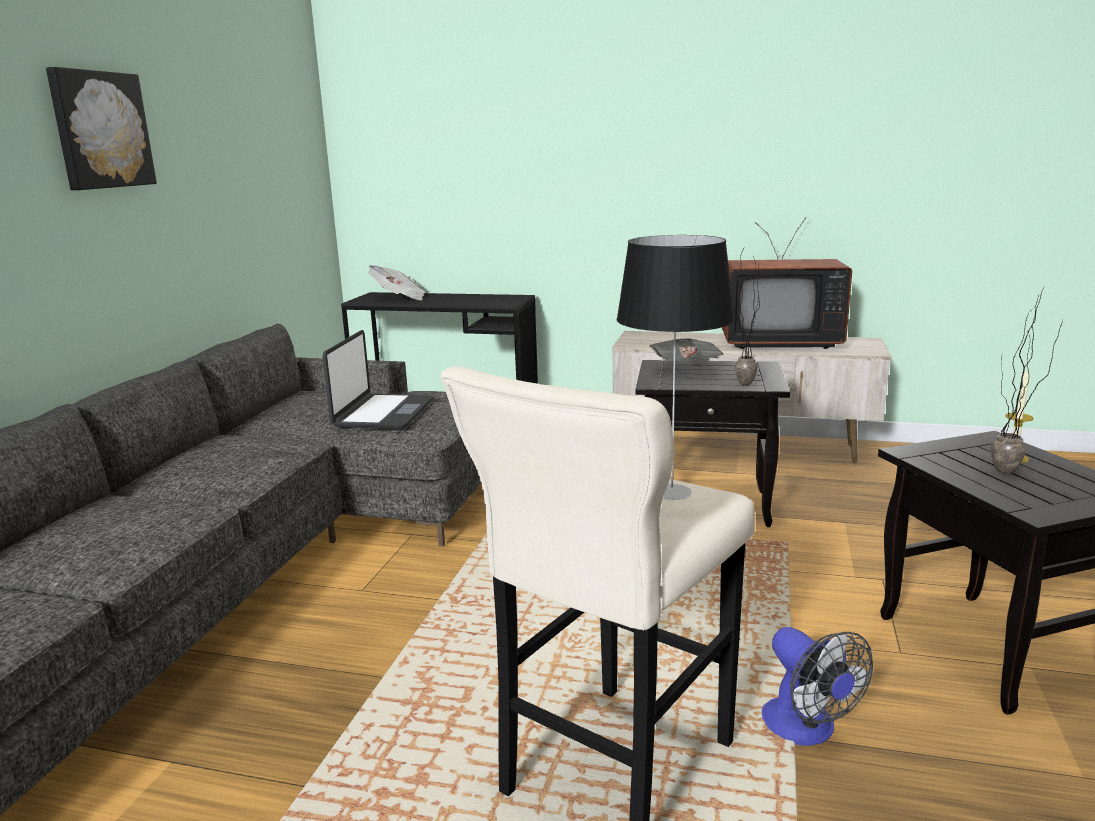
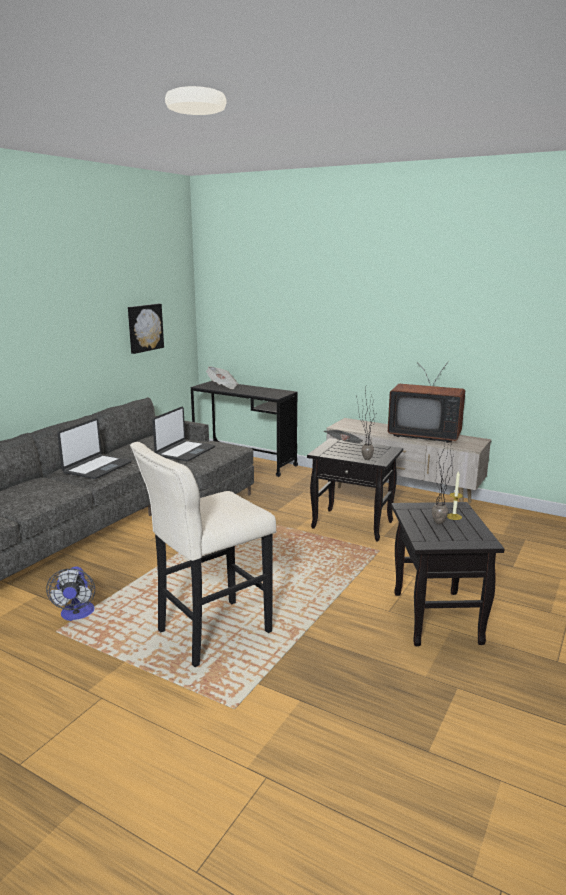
camera: 15 degrees right, 0 degrees up
picture [46,67,157,190] -> picture moved to [128,304,164,354]
table lamp [617,235,735,500] -> none
fan [762,627,873,746] -> fan moved to [46,567,95,621]
none -> laptop [57,418,132,479]

